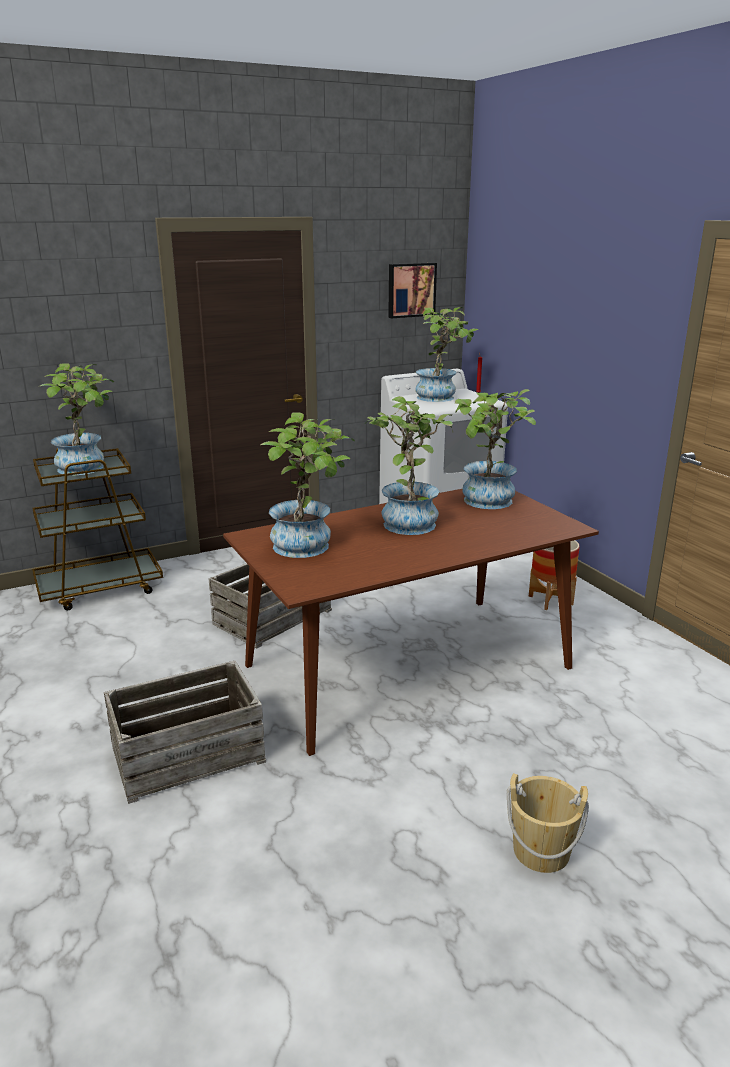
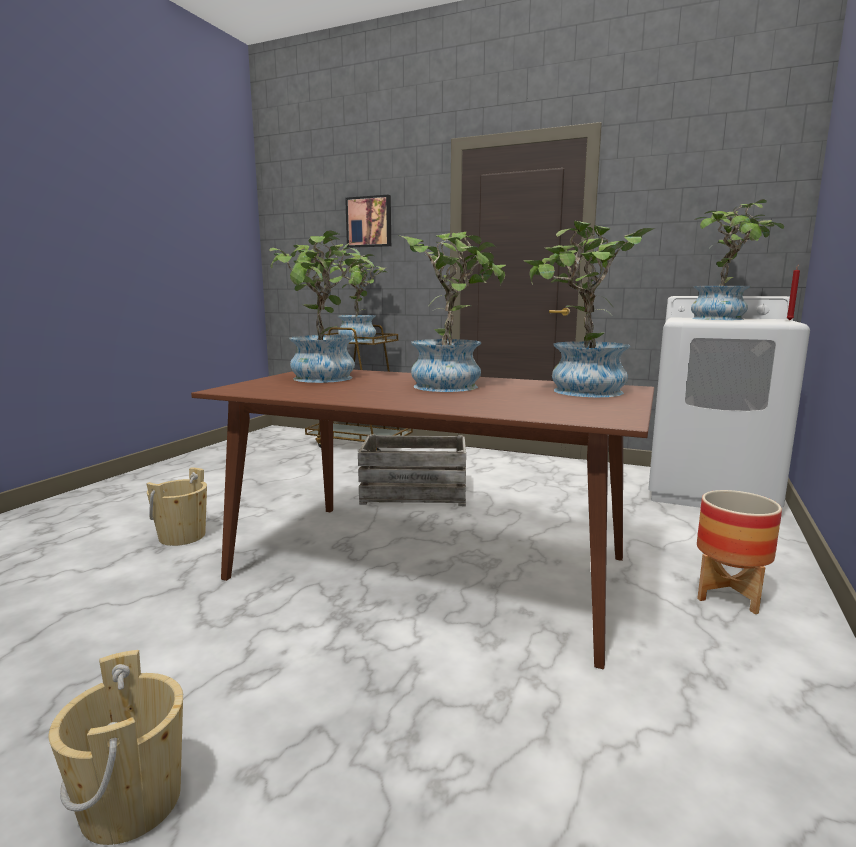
camera: 50 degrees right, 10 degrees down
crate [104,661,266,804] -> beige bucket [146,467,207,546]
picture [388,263,437,318] -> picture moved to [345,195,391,248]

